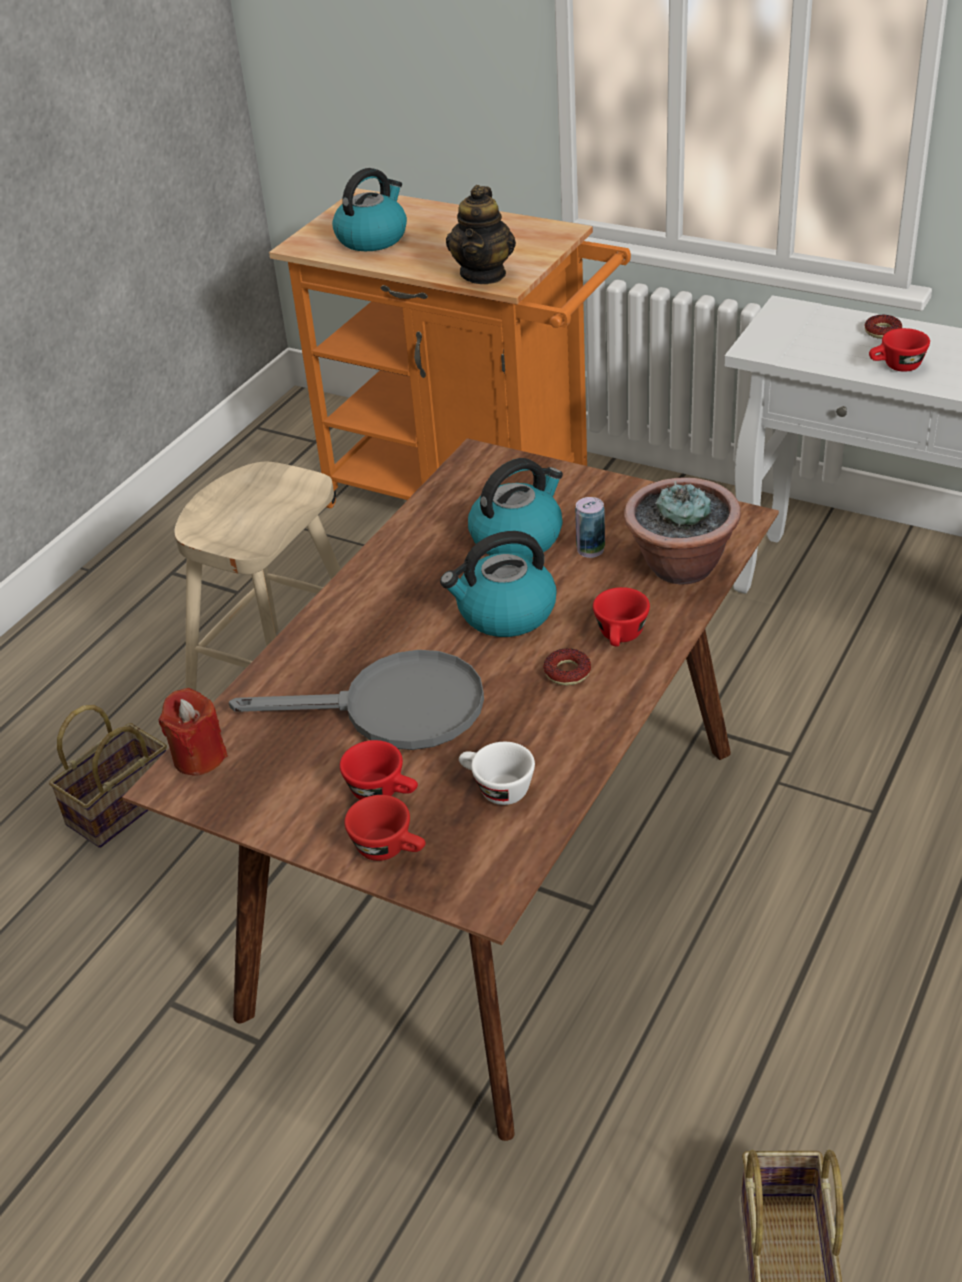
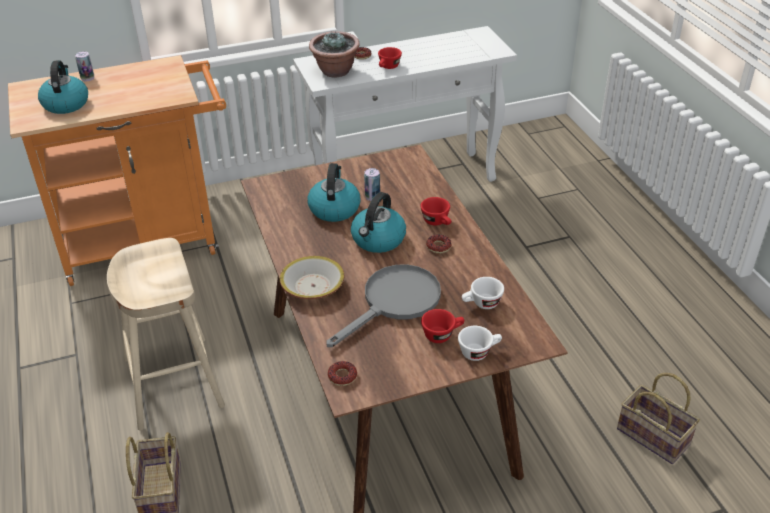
camera: 50 degrees left, 0 degrees up
red candle [158,688,228,775] -> donut [328,361,357,386]
red cup [344,795,425,861] -> white cup [458,326,502,361]
teapot [446,185,516,284] -> none
potted plant [624,478,741,585] -> potted plant moved to [309,31,360,77]
none -> can [75,51,94,81]
none -> bowl [280,256,344,299]

